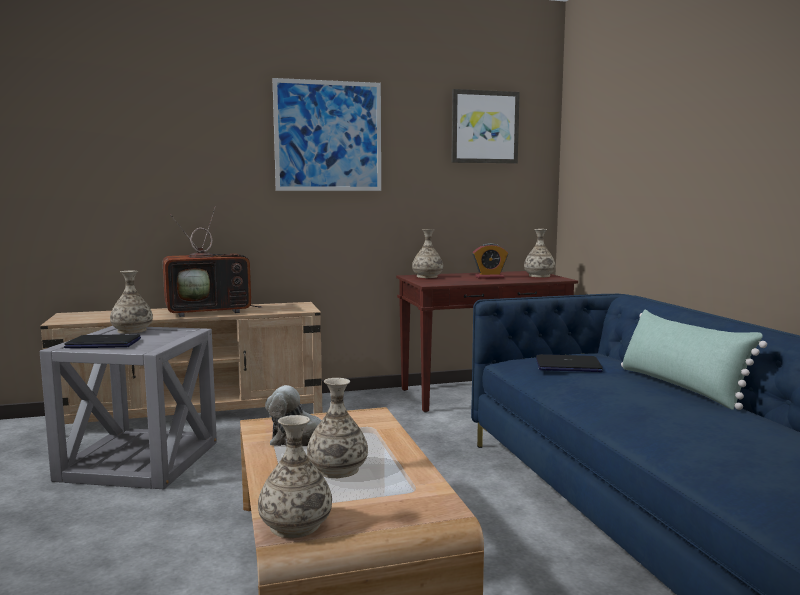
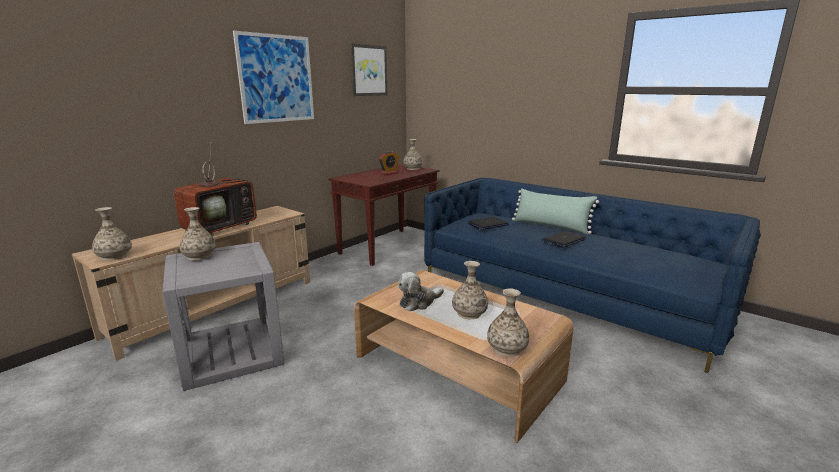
camera: 35 degrees left, 10 degrees up
laptop [64,334,141,348] -> laptop moved to [541,231,586,247]
vase [412,229,443,278] -> vase moved to [92,207,132,261]

